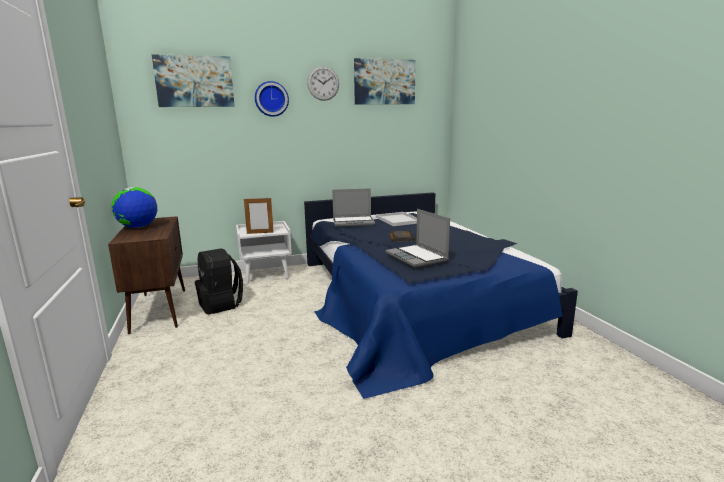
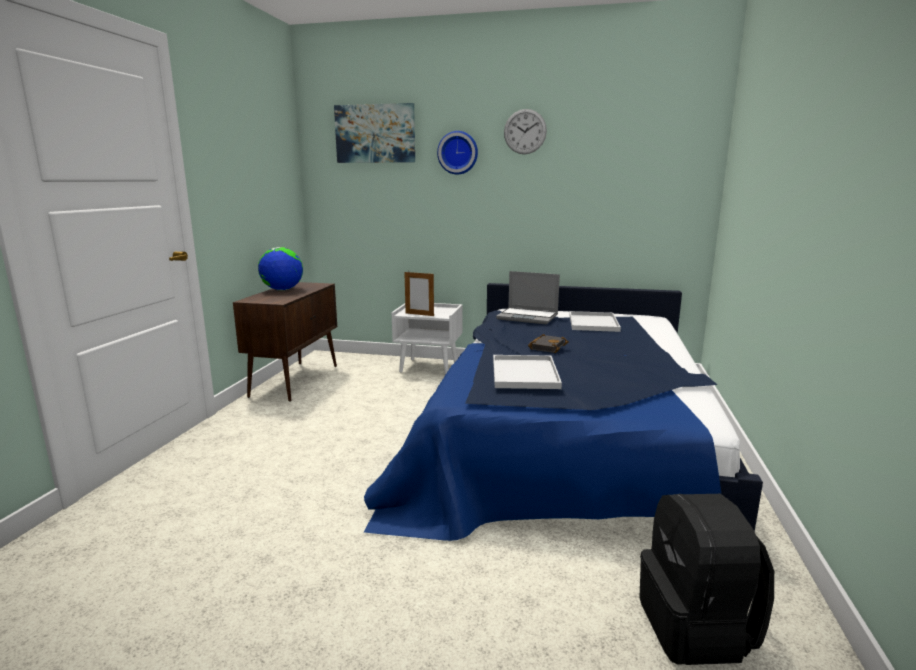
camera: 30 degrees right, 0 degrees up
black backpack [195,248,243,314] -> black backpack moved to [639,494,774,665]
picture [354,58,416,105] -> none
laptop [385,209,450,268] -> white tray [493,355,562,389]

